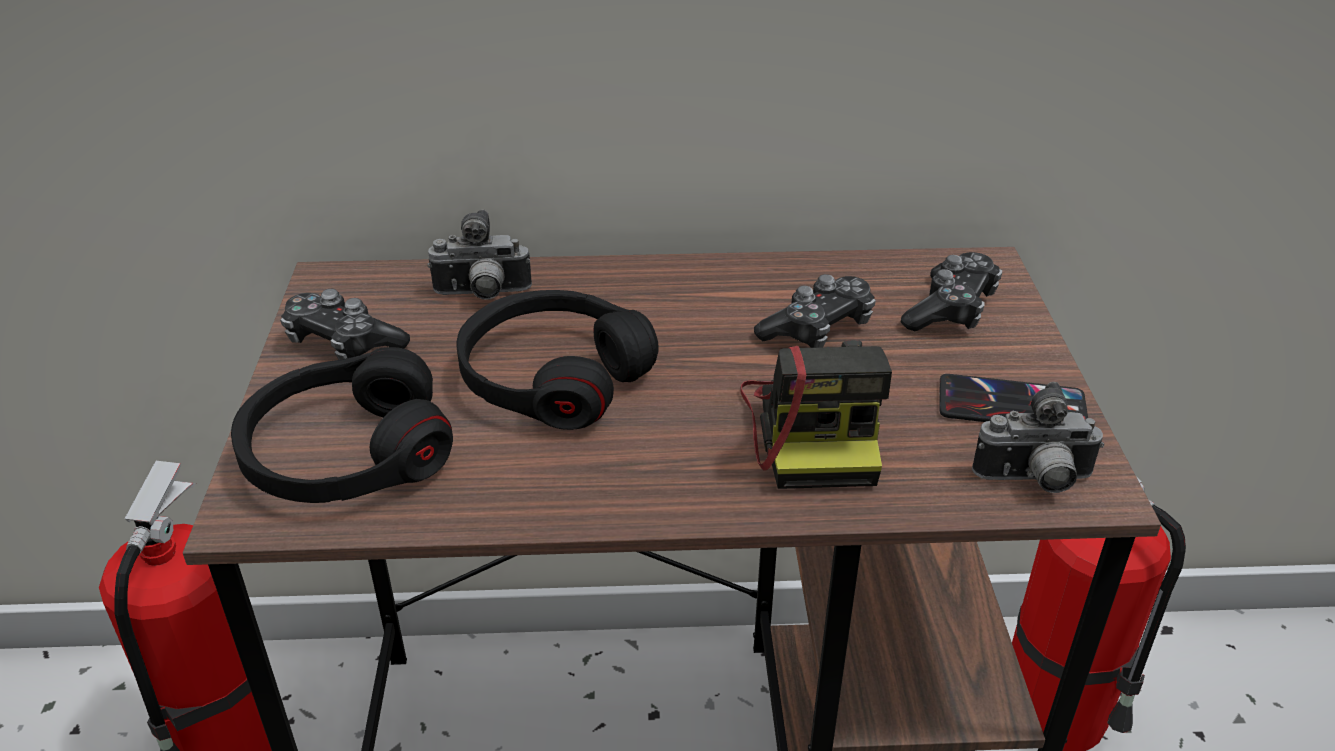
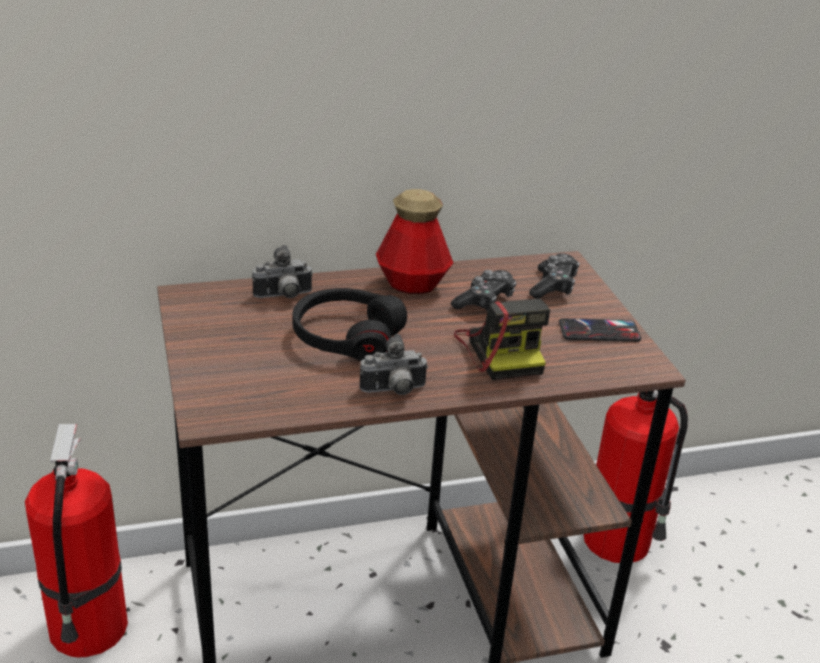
camera: 15 degrees left, 5 degrees down
black headphones [231,347,453,503] -> none
game controller [280,288,410,360] -> none
camera [972,382,1104,493] -> camera moved to [360,334,428,395]
none -> bottle [376,189,453,294]

